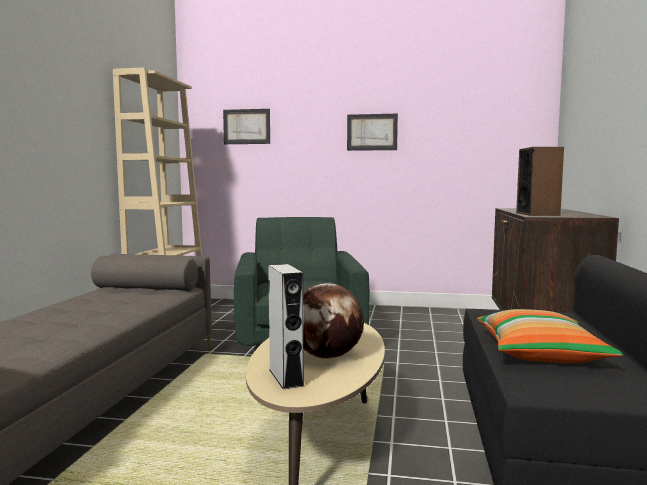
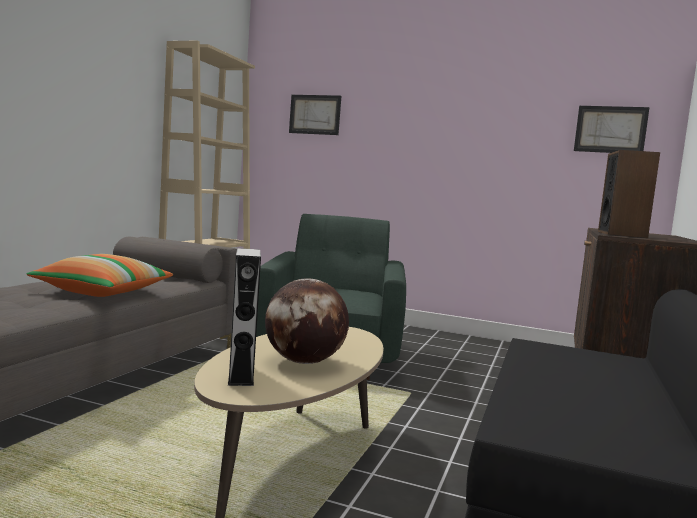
camera: 10 degrees right, 0 degrees up
picture [347,114,398,151] -> picture moved to [574,106,650,153]
pillow [477,309,623,363] -> pillow moved to [26,254,173,297]

